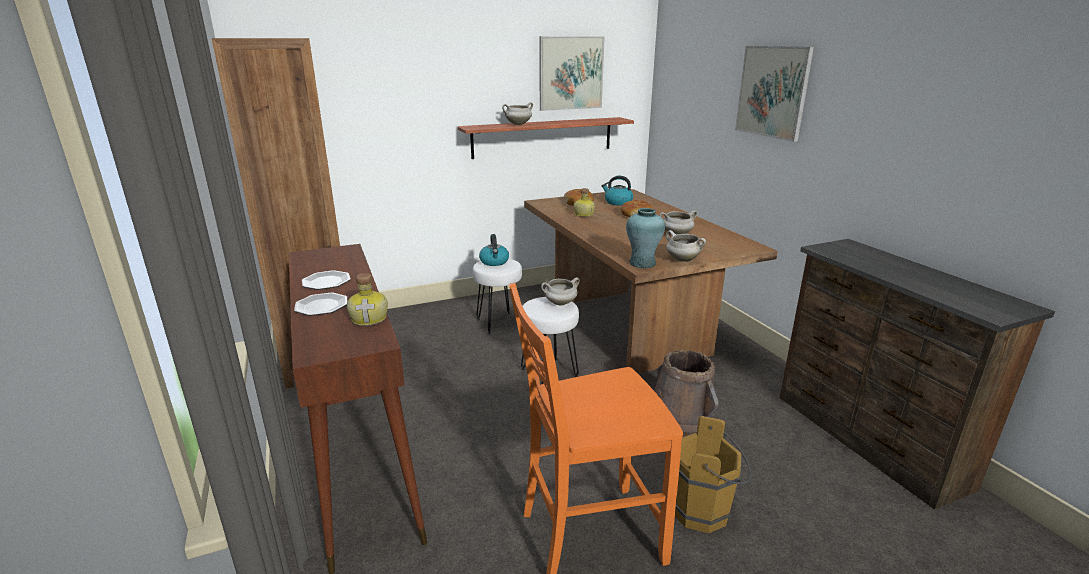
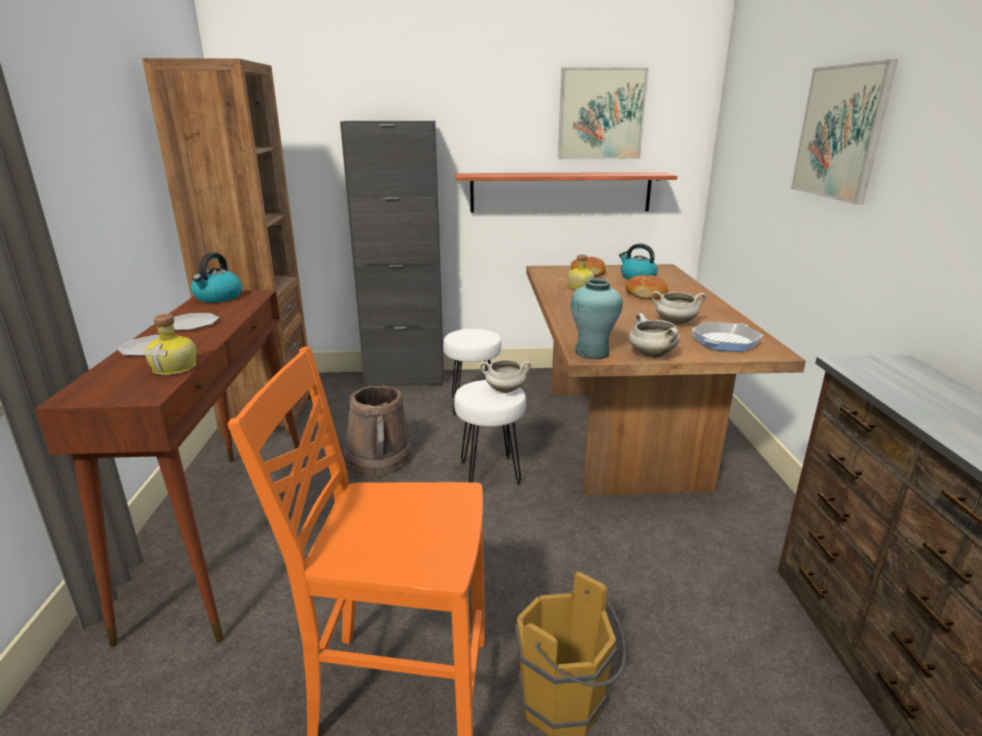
camera: 20 degrees right, 0 degrees up
kettle [479,234,509,266] -> kettle moved to [191,253,242,303]
white cooking pot [502,102,533,125] -> none
brown bucket [655,350,719,438] -> brown bucket moved to [343,385,410,477]
none -> black cabinet [340,121,444,387]
none -> frying pan [692,321,763,352]

